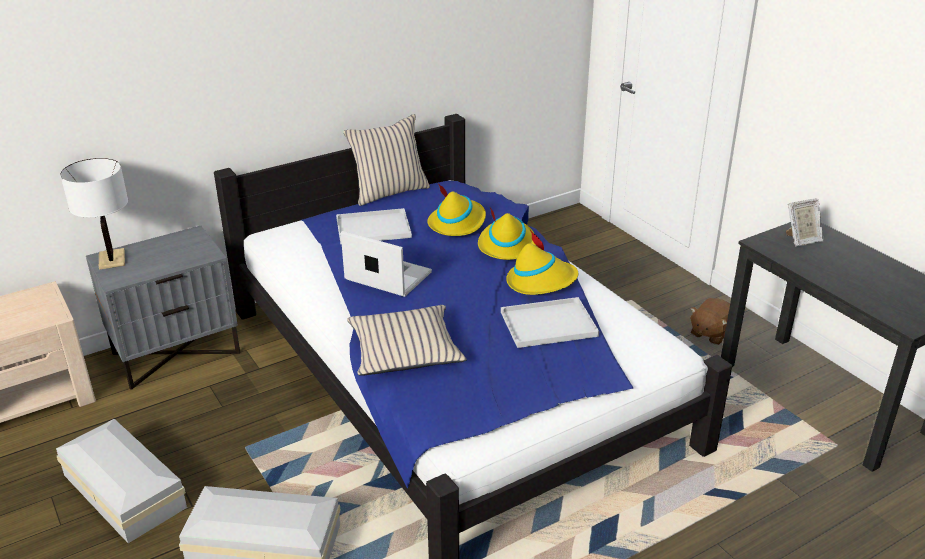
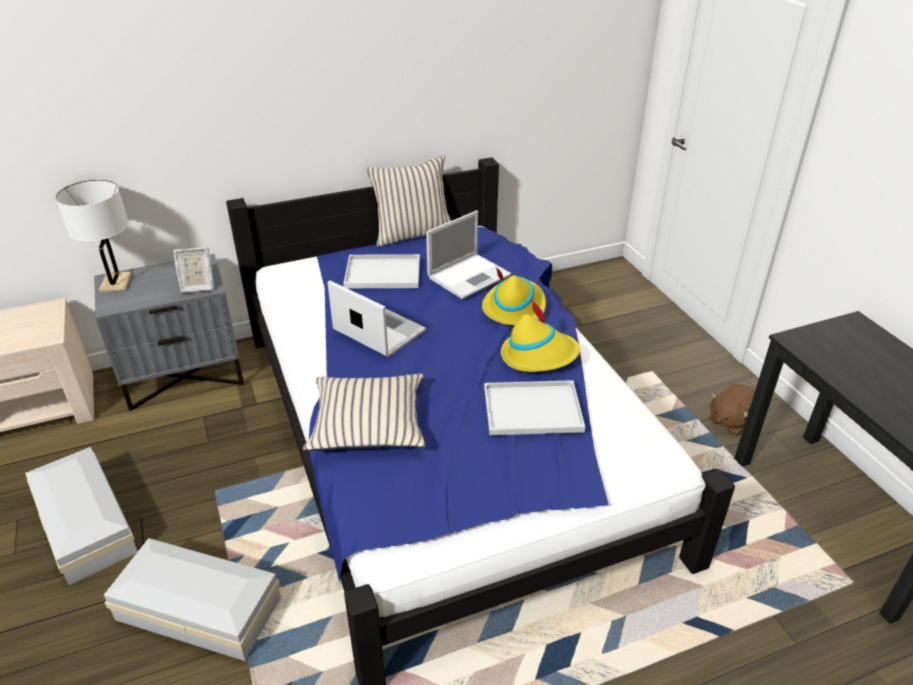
camera: 10 degrees right, 5 degrees up
yellow hat [427,183,486,236] -> laptop [426,211,511,299]
picture frame [786,198,824,247] -> picture frame moved to [173,247,214,293]

